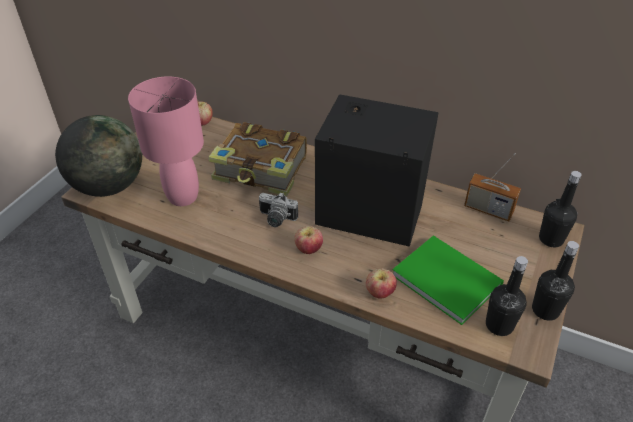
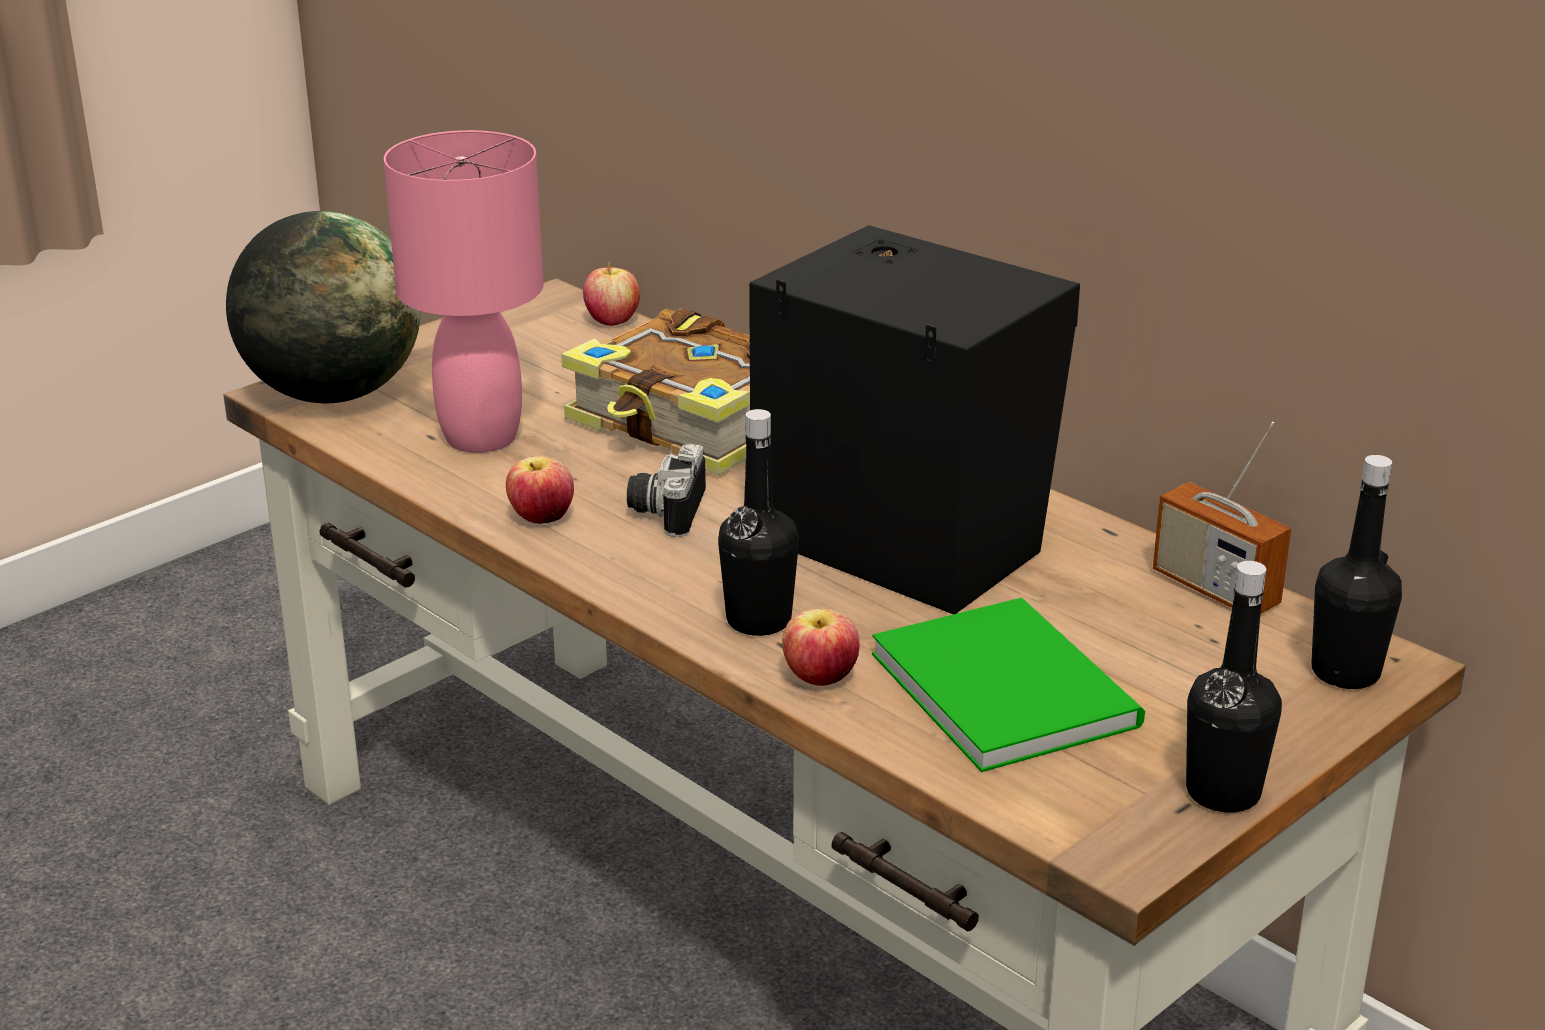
camera: 20 degrees right, 15 degrees down
camera [259,192,298,227] -> camera turned 60 degrees clockwise [627,443,706,537]
apple [294,226,323,254] -> apple moved to [506,456,574,524]
black bottle [486,256,528,336] -> black bottle moved to [718,409,799,636]

